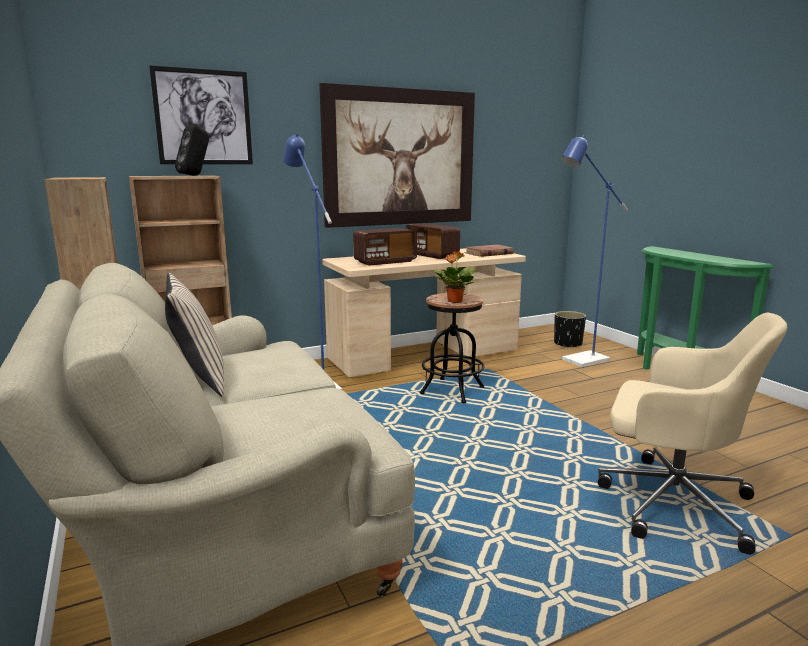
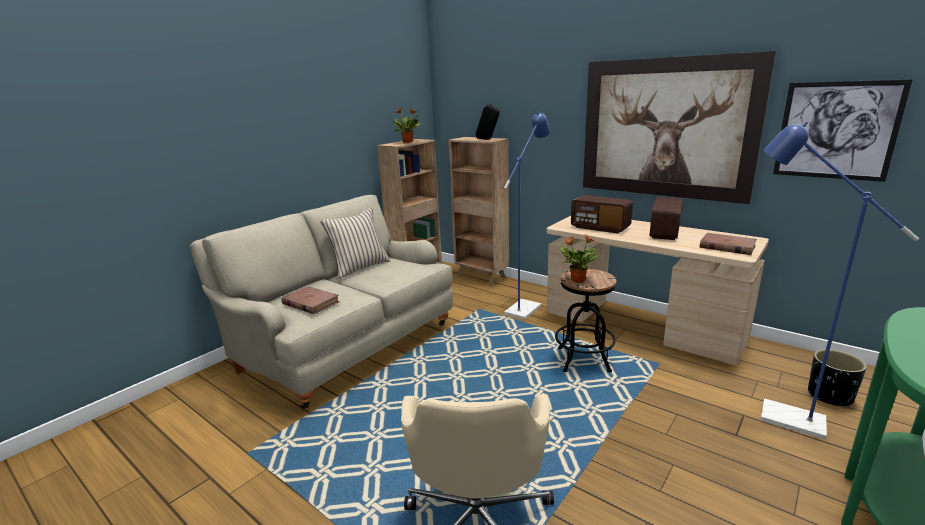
camera: 65 degrees right, 5 degrees up
picture [149,65,253,164] -> picture moved to [773,79,912,182]
none -> brown book [281,286,340,314]
none -> potted plant [392,107,421,143]

